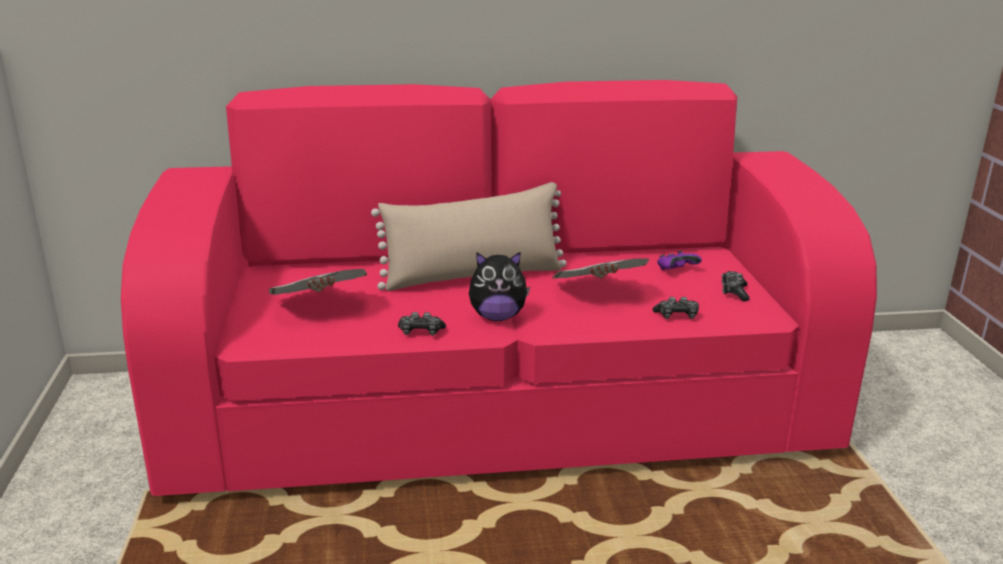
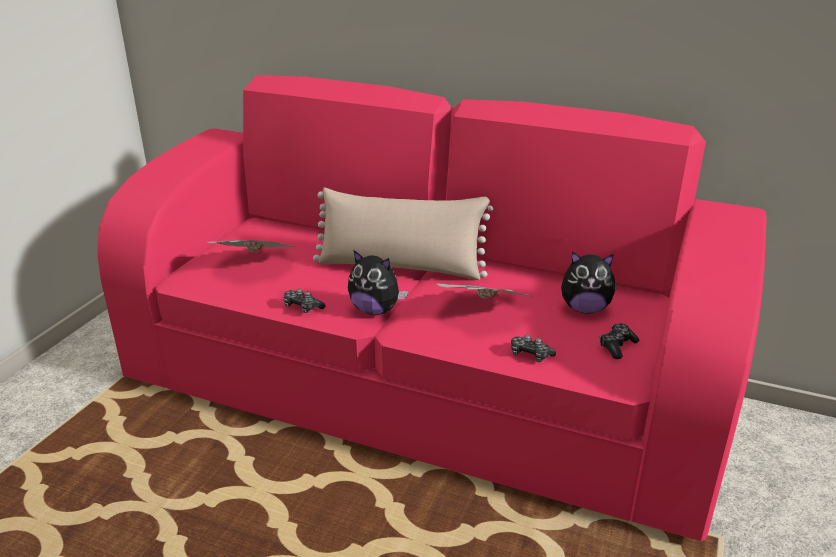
camera: 30 degrees right, 5 degrees up
purple game controller [657,251,702,270] -> plush toy [561,252,618,314]

